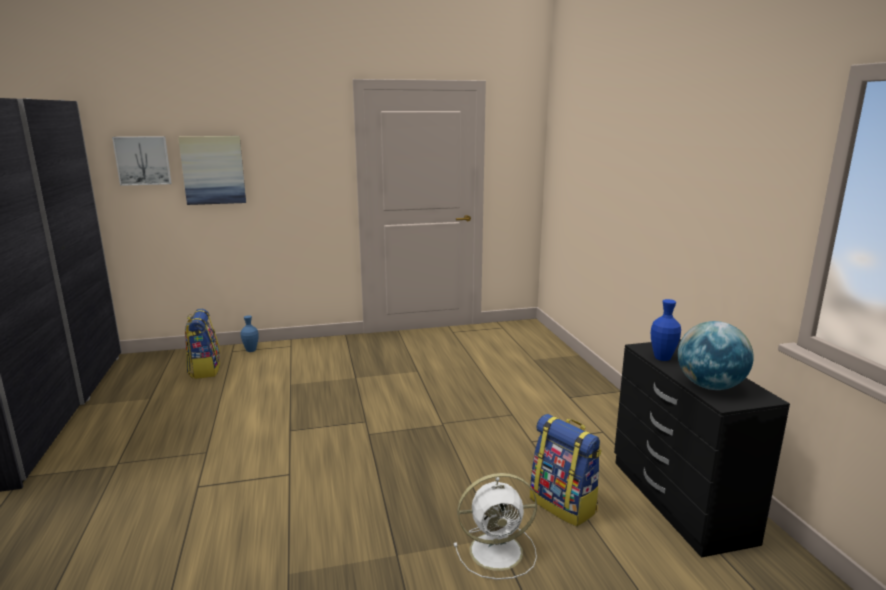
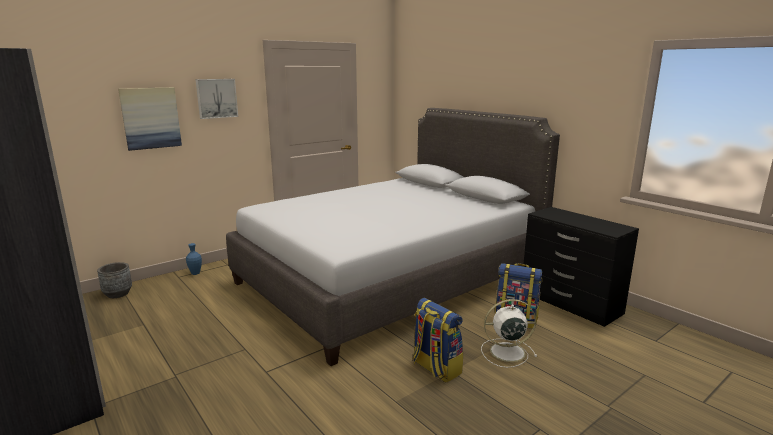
camera: 25 degrees left, 0 degrees up
picture [112,136,172,186] -> picture moved to [195,79,238,119]
backpack [185,309,220,379] -> backpack moved to [412,298,463,383]
white fan [454,473,537,580] -> white fan turned 150 degrees counterclockwise [481,299,537,368]
blue vase [651,299,681,361] -> none
globe [678,321,754,390] -> none
none -> grey planter [97,262,132,298]
none -> grey bed [226,108,560,366]

